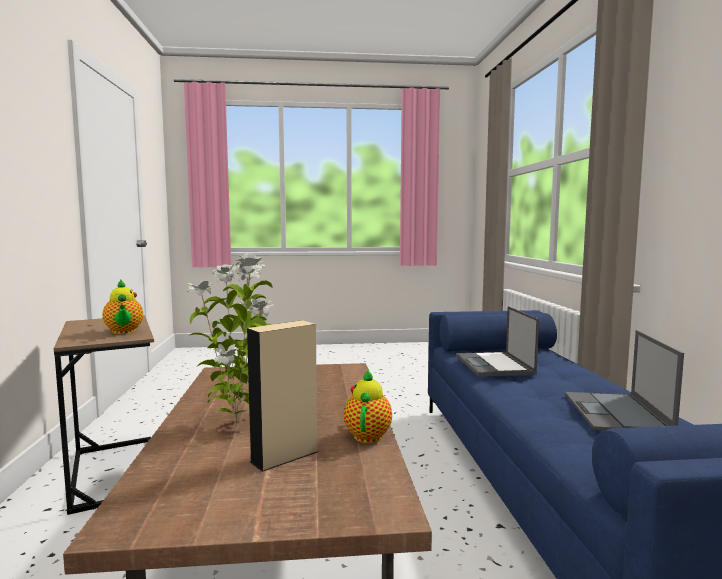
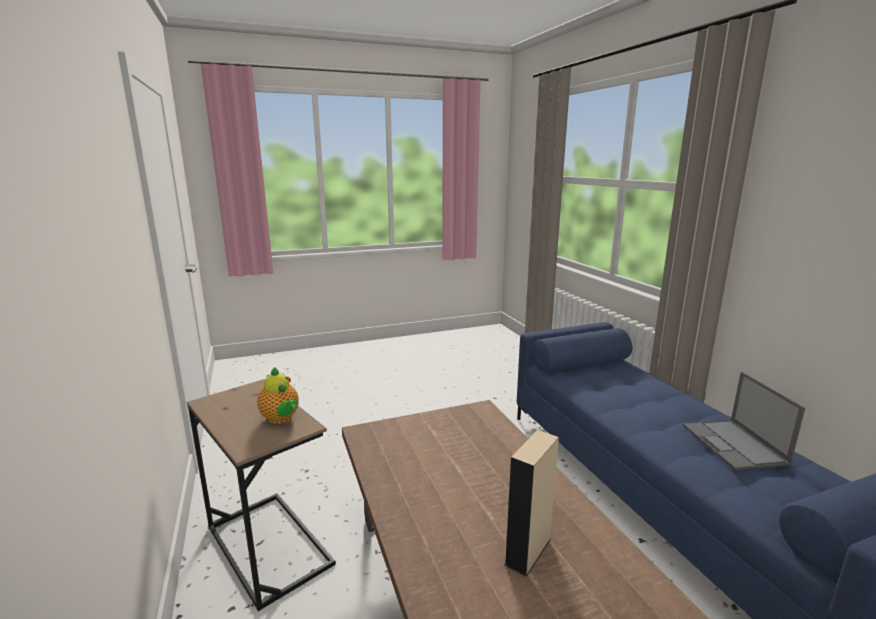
camera: 15 degrees left, 10 degrees up
potted plant [186,253,273,426] -> none
teapot [344,369,392,443] -> none
laptop [456,306,539,377] -> none

